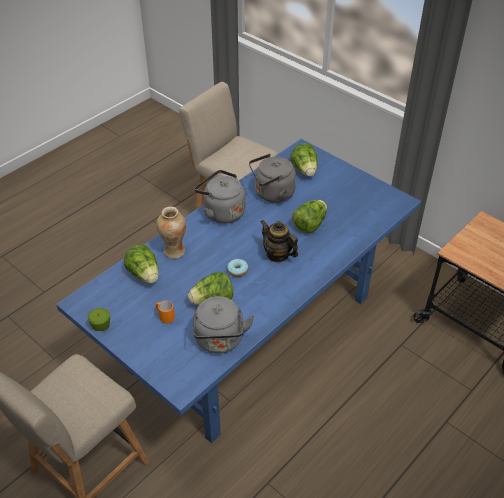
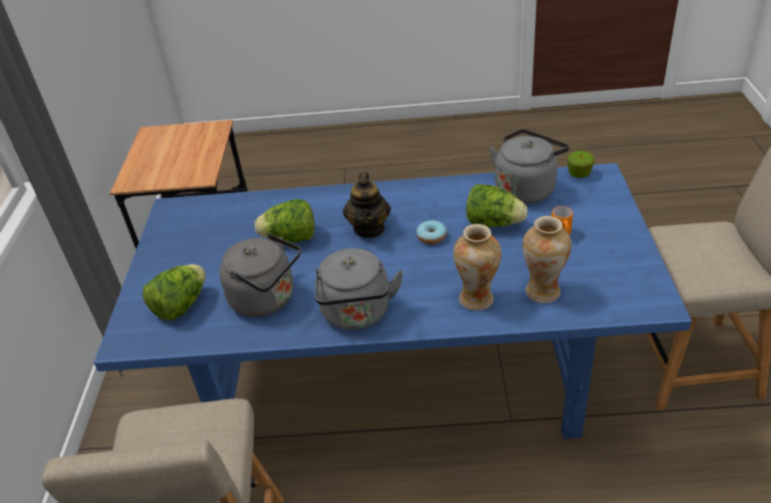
camera: 130 degrees left, 5 degrees down
apple [88,308,110,331] -> apple moved to [567,150,594,178]
lettuce [124,244,159,283] -> vase [522,216,571,303]

